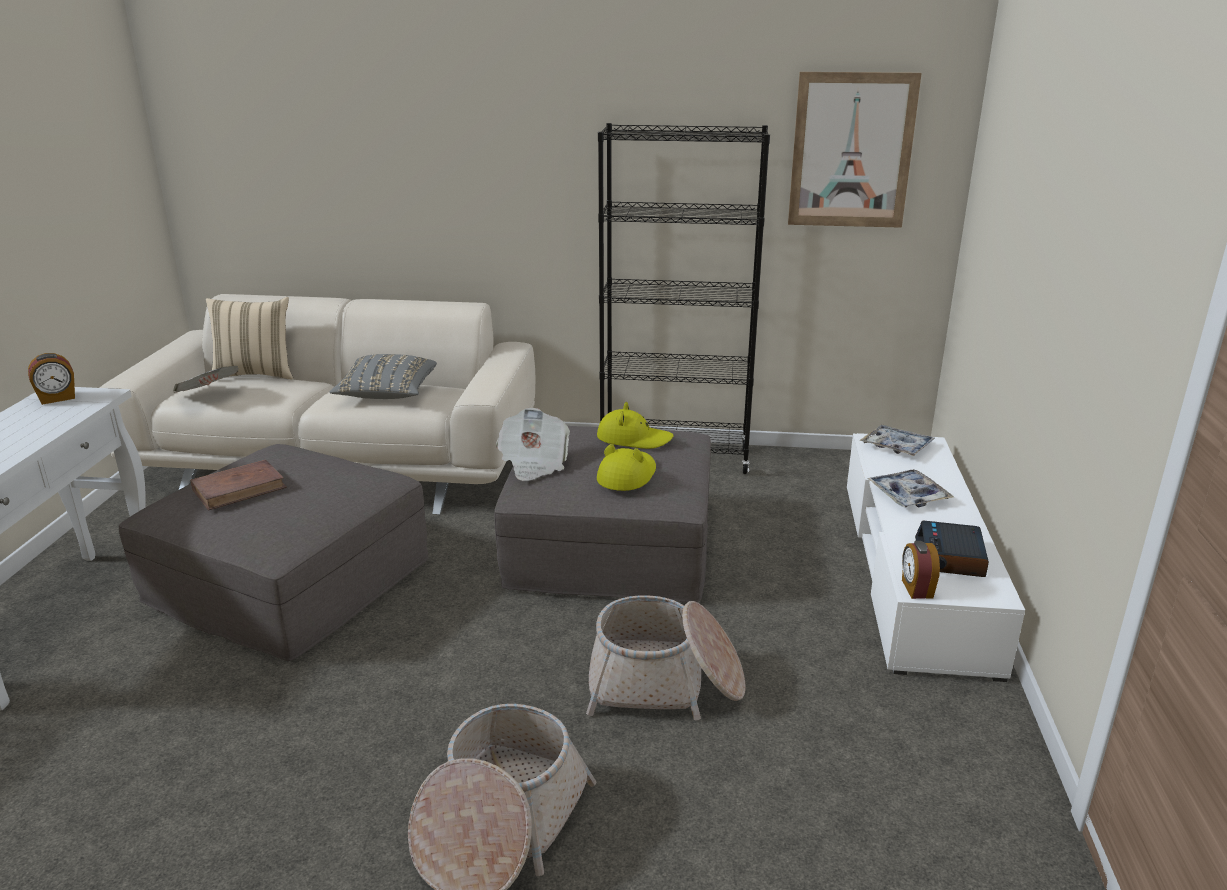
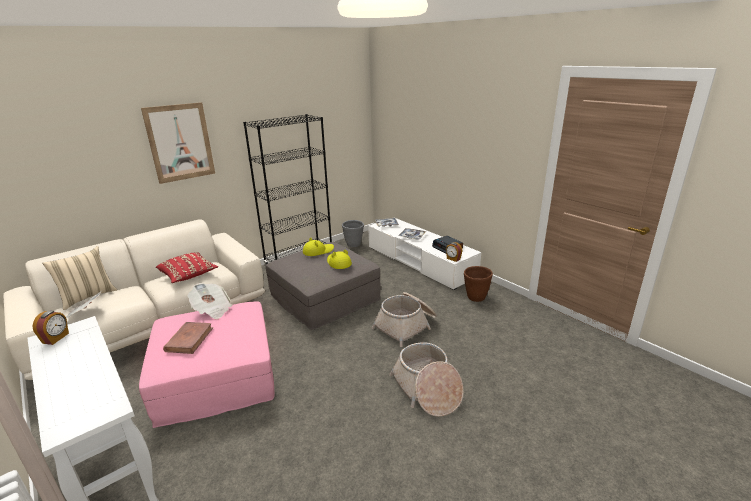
camera: 45 degrees left, 0 degrees up
grey ottoman [119,444,429,661] -> pink ottoman [139,302,275,428]
grey pillow [330,354,437,399] -> red pillow [156,252,218,283]
newspaper [496,408,570,481] -> newspaper moved to [188,283,232,319]
picture [788,72,922,228] -> picture moved to [141,102,215,184]
none -> grey planter [342,220,364,247]
none -> brown planter [464,266,493,302]

